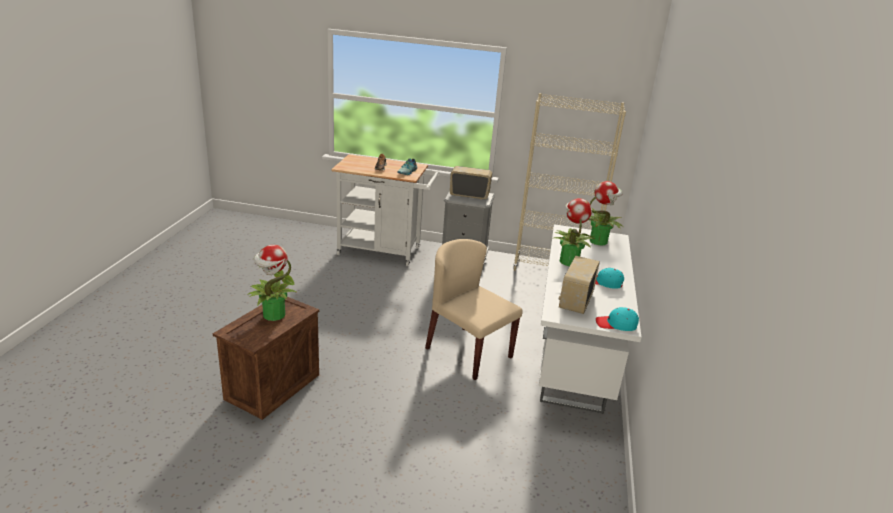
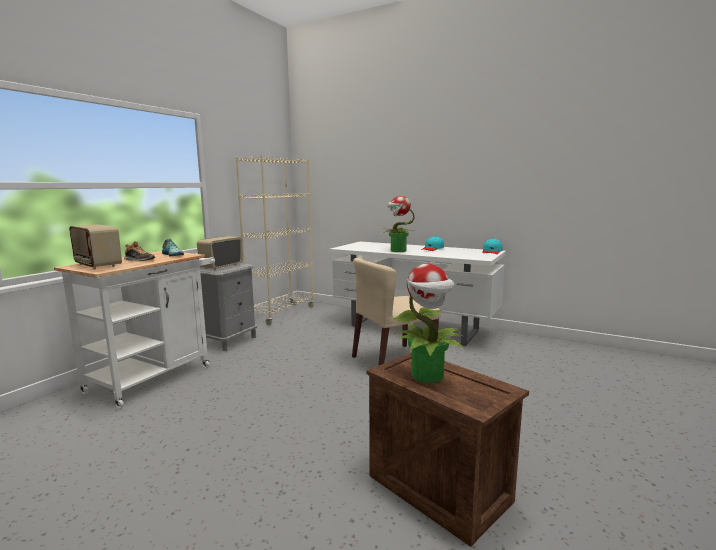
camera: 70 degrees left, 15 degrees down
radio [559,256,600,314] -> radio moved to [69,224,122,269]
potted plant [588,181,623,246] -> none

